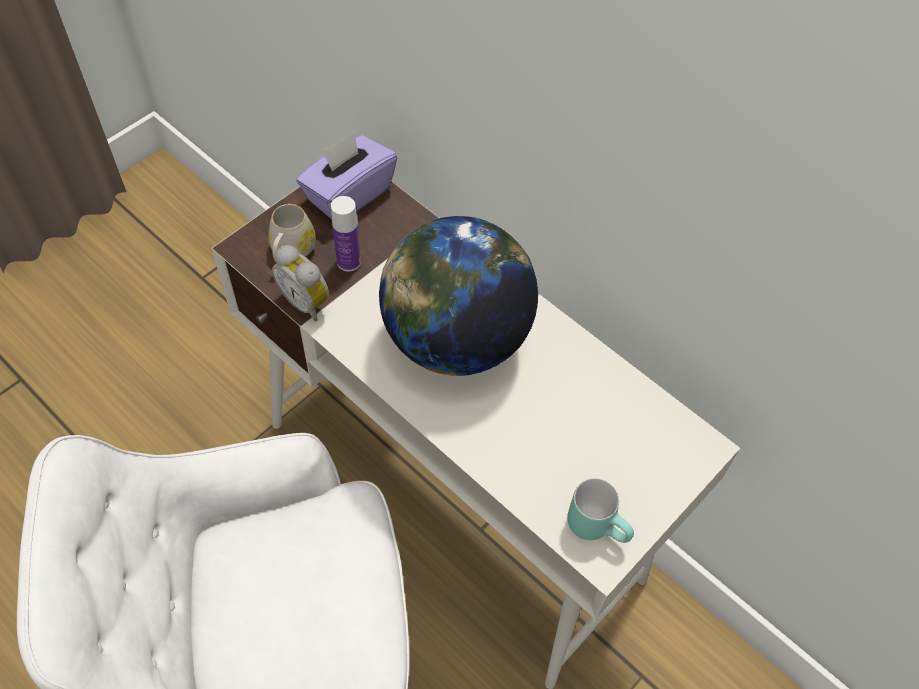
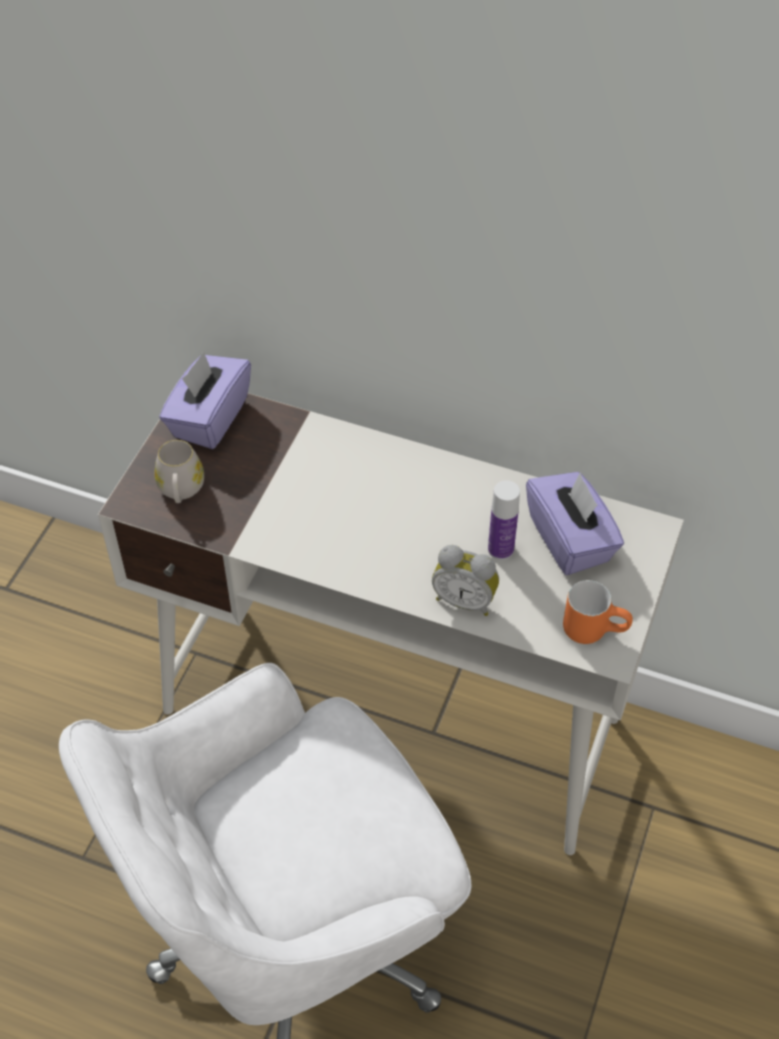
camera: 20 degrees left, 5 degrees down
alarm clock [272,245,329,322] -> alarm clock moved to [432,545,499,616]
bottle [331,196,361,272] -> bottle moved to [488,480,520,560]
globe [379,216,538,376] -> none
turquoise mug [567,478,634,543] -> orange mug [563,580,633,644]
none -> purple tissue box [526,472,624,575]

